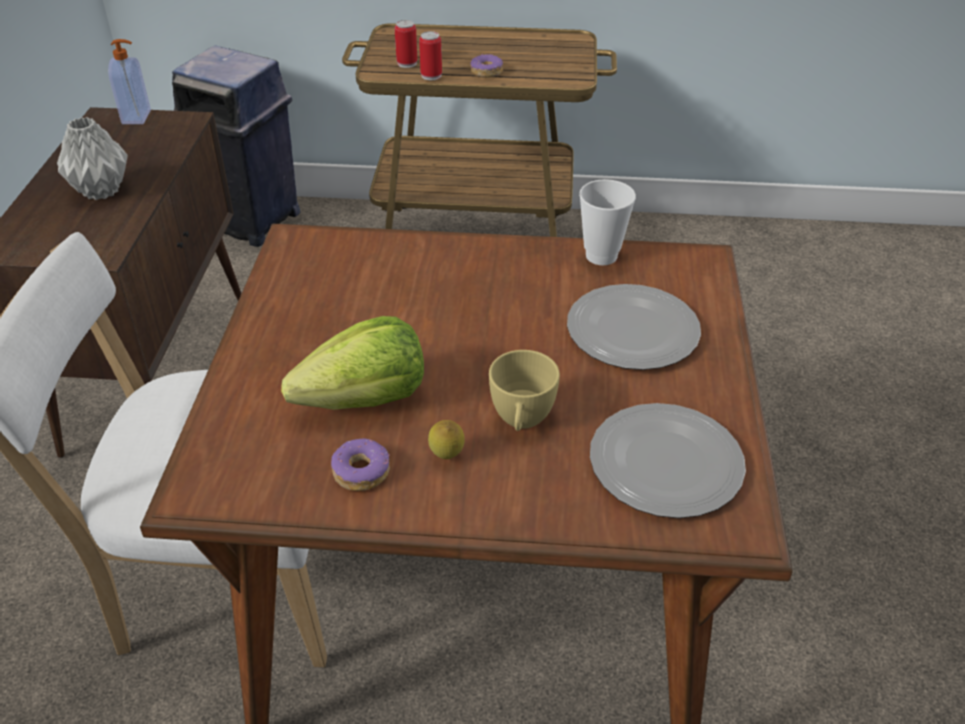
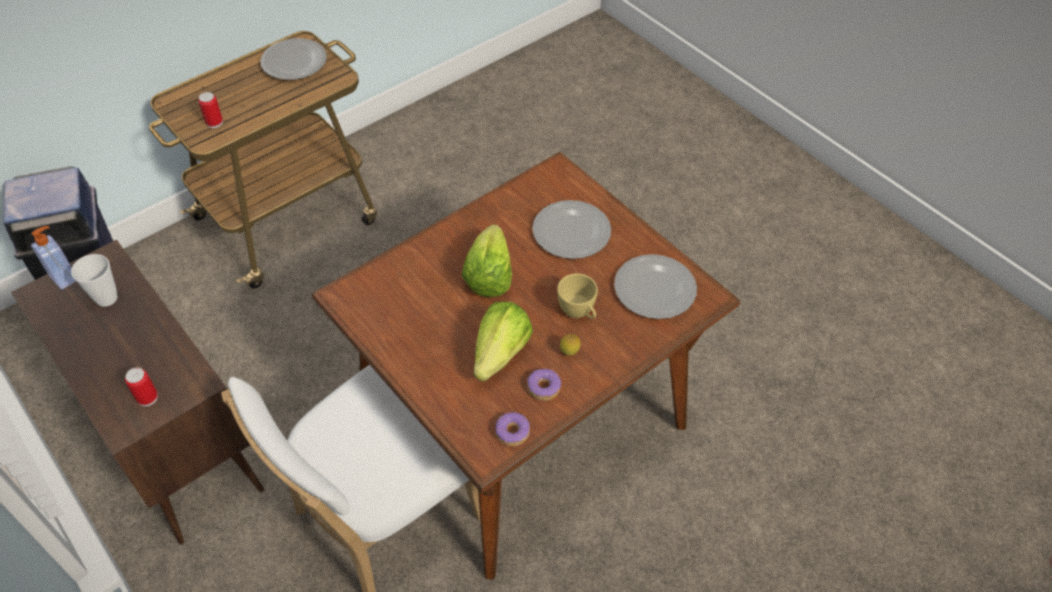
camera: 45 degrees left, 10 degrees up
grey vase [57,117,128,200] -> none
can [419,31,442,80] -> can moved to [125,367,158,406]
donut [471,54,503,78] -> donut moved to [495,412,530,446]
cup [579,179,636,265] -> cup moved to [71,254,118,307]
none -> plate [260,38,327,80]
none -> lettuce [462,225,512,297]

